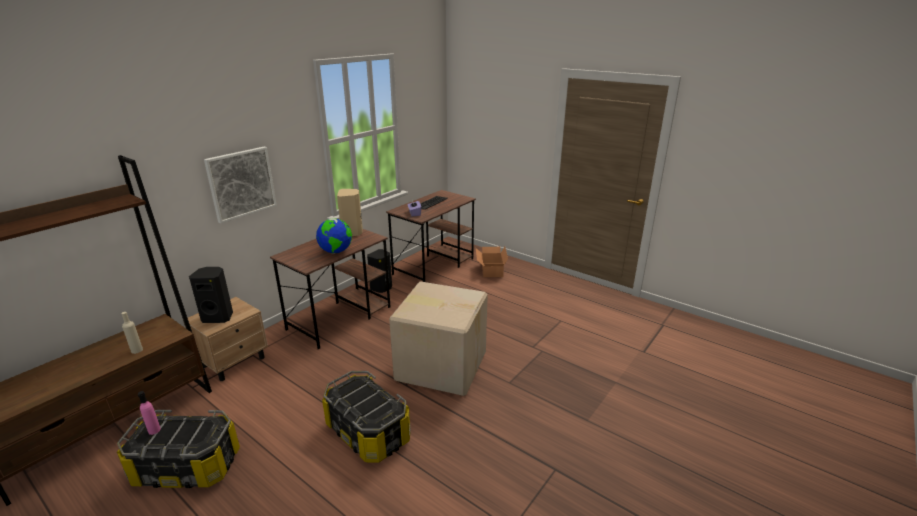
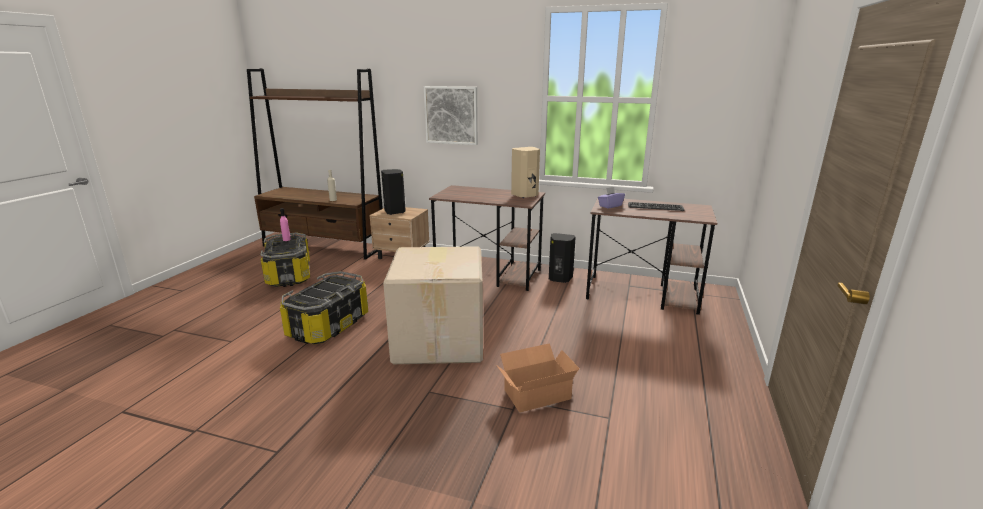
camera: 70 degrees right, 5 degrees down
globe [316,218,352,253] -> none
cardboard box [476,246,508,277] -> cardboard box moved to [497,343,580,412]

